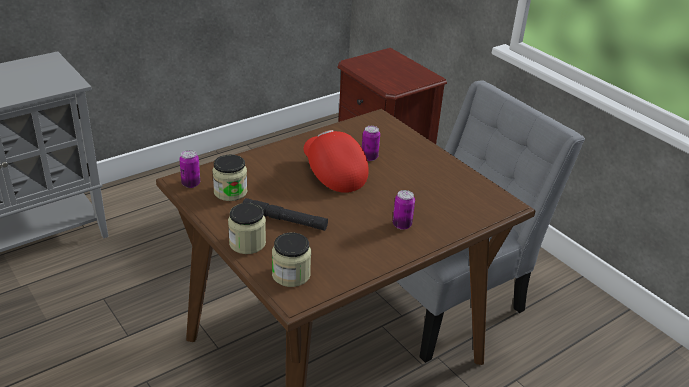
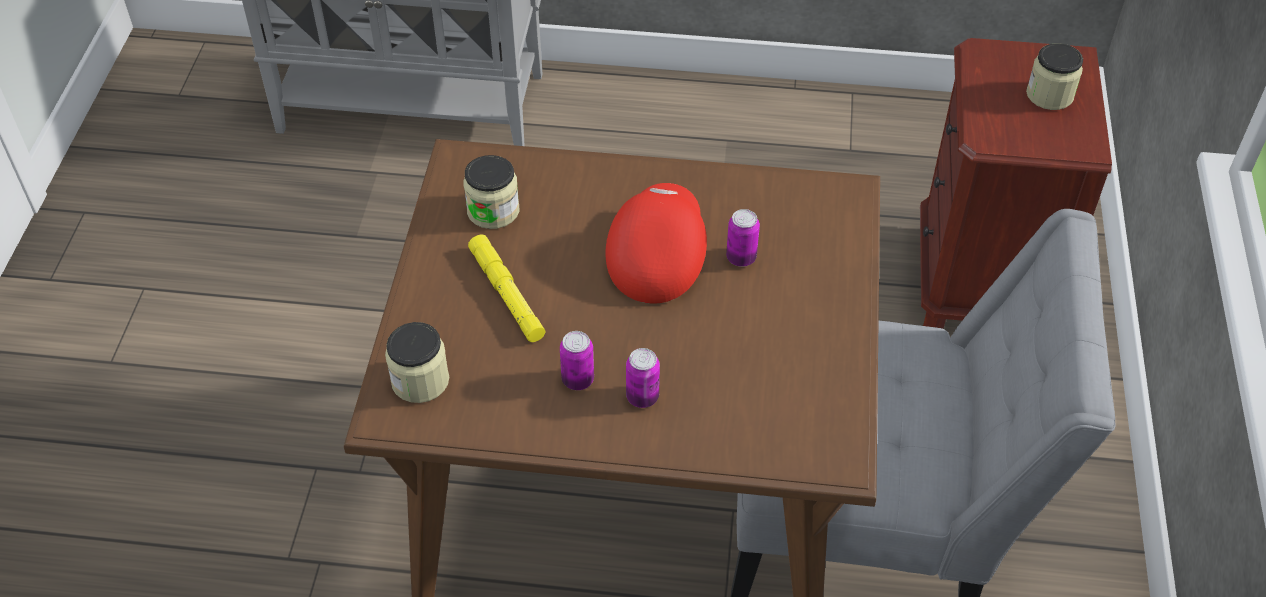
camera: 45 degrees right, 15 degrees up
can [179,150,200,188] -> can moved to [560,331,594,390]
jar [228,203,266,254] -> jar moved to [1026,43,1083,110]
black flashlight [243,198,328,231] -> yellow flashlight [468,234,545,342]

